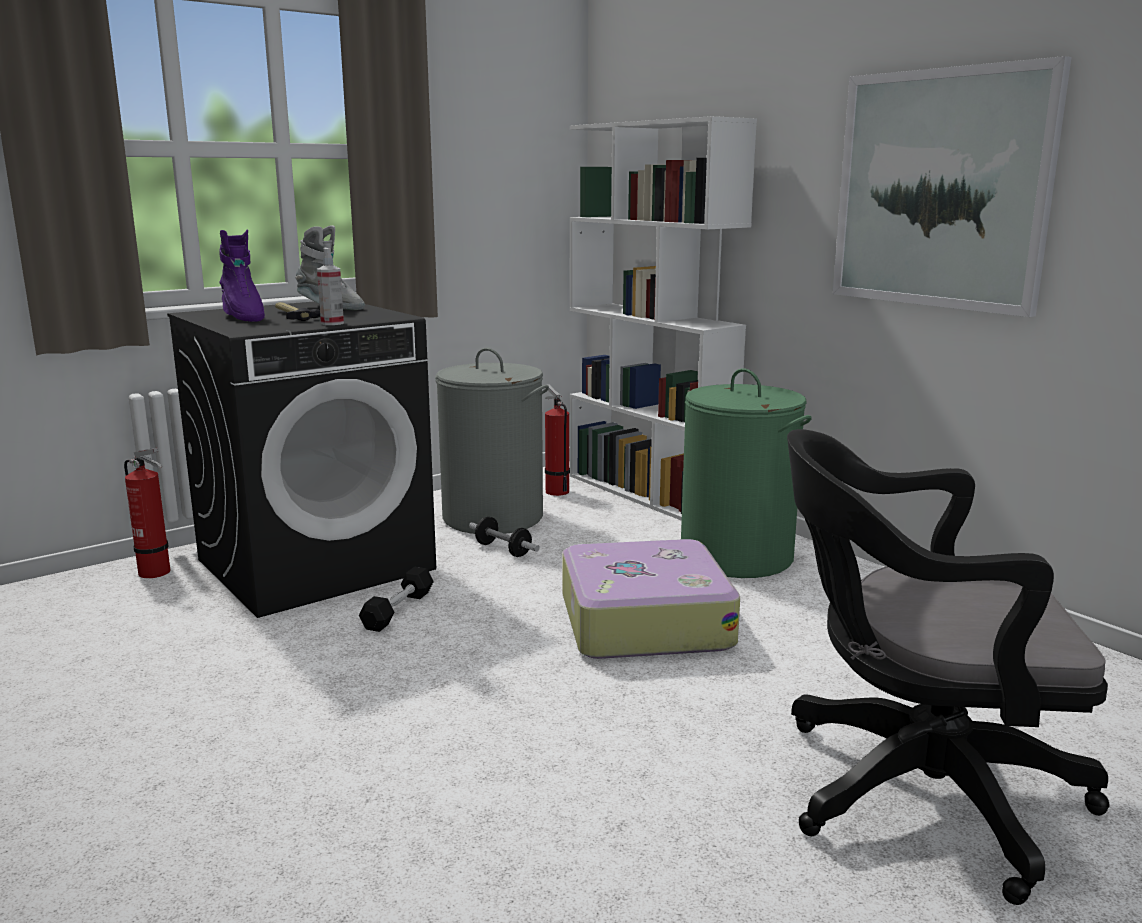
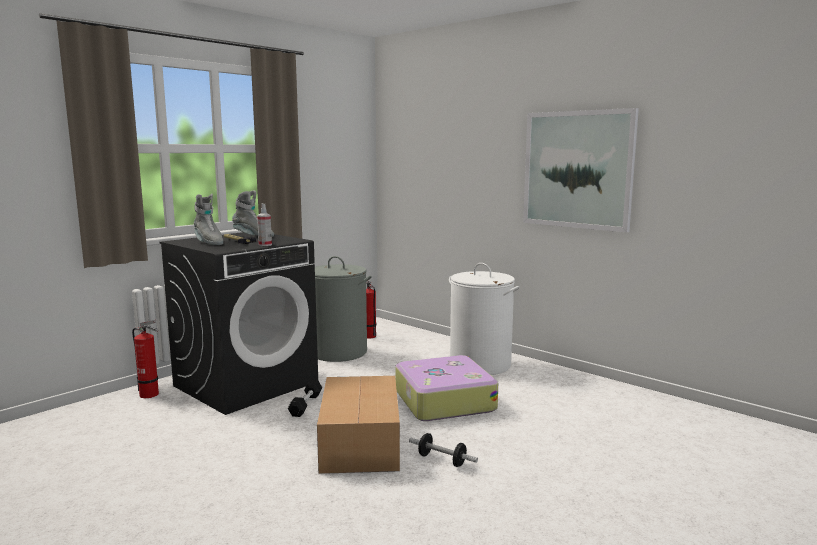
camera: 10 degrees left, 5 degrees down
purple boot [219,229,265,322] -> grey boot [194,194,224,245]
dumbbell [469,517,539,557] -> dumbbell moved to [409,433,478,467]
white bookcase [570,116,757,521] -> none
green laundry basket [681,368,812,578] -> white laundry basket [449,263,519,375]
black office chair [787,429,1110,905] -> none
none -> cardboard box [317,376,400,474]

